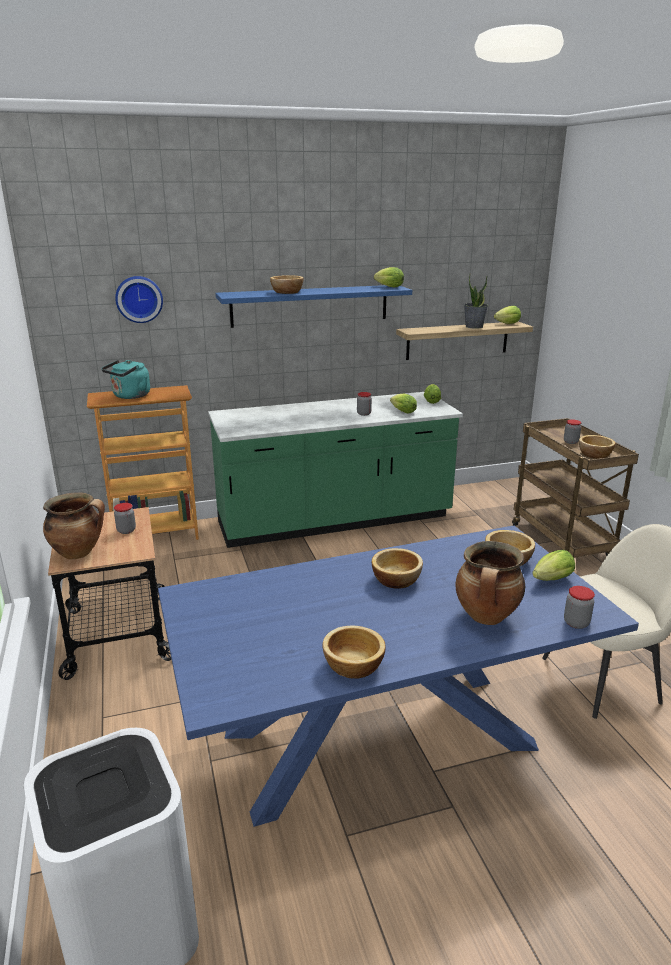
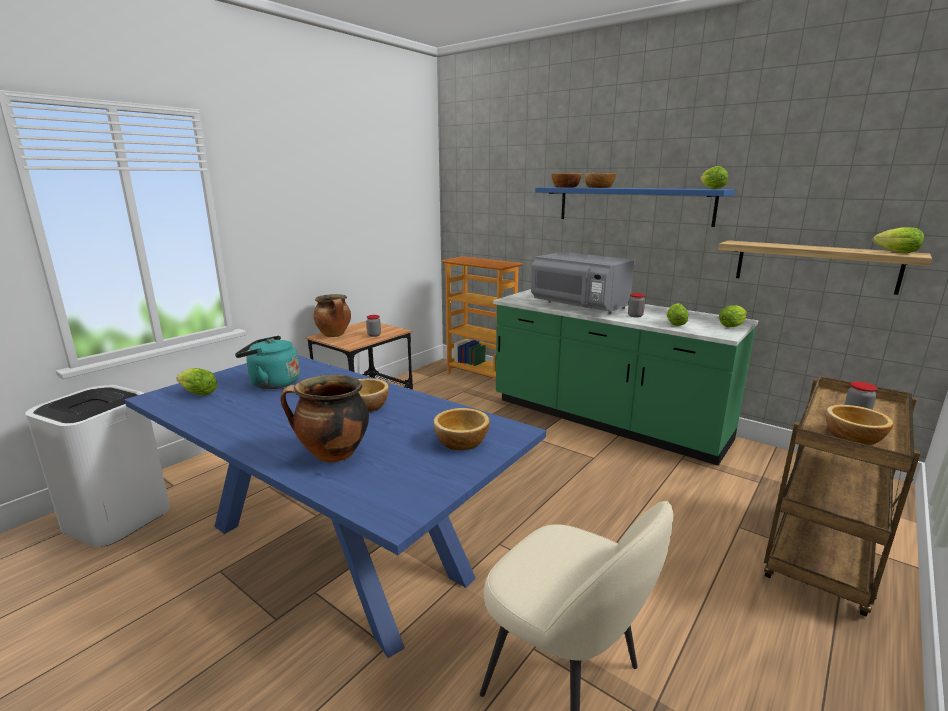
camera: 55 degrees right, 5 degrees down
turquoise kettle [101,360,150,399] -> turquoise kettle moved to [235,336,300,389]
wall clock [115,276,163,323] -> none
bowl [323,626,386,679] -> bowl moved to [551,173,582,187]
potted plant [464,273,488,329] -> none
lettuce [532,550,575,581] -> lettuce moved to [176,368,218,396]
jar [564,586,595,629] -> none
none -> grey microwave [531,252,635,314]

